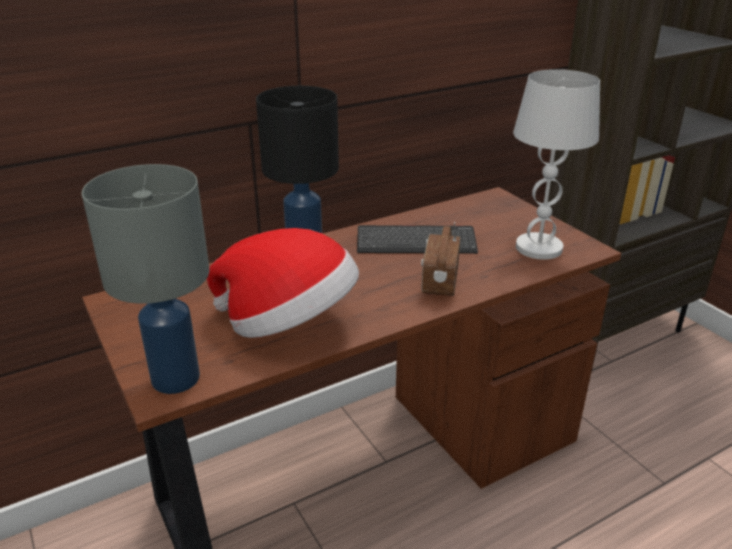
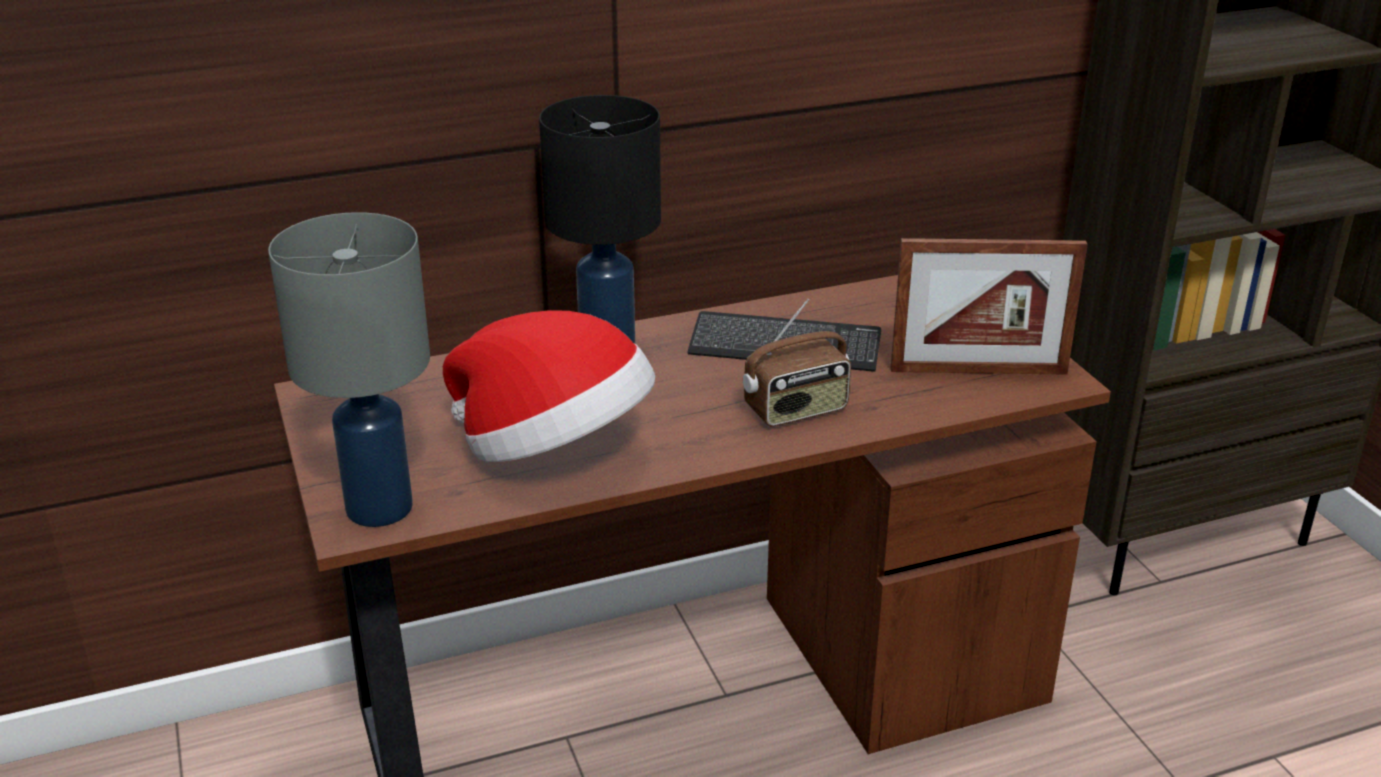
camera: 10 degrees right, 0 degrees up
radio [421,222,460,296] -> radio turned 135 degrees counterclockwise [743,298,851,427]
white table lamp [513,69,600,260] -> picture frame [891,238,1088,375]

